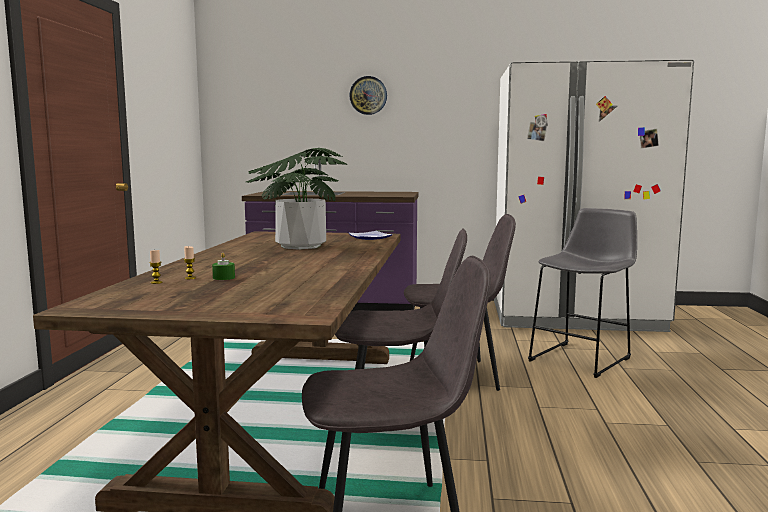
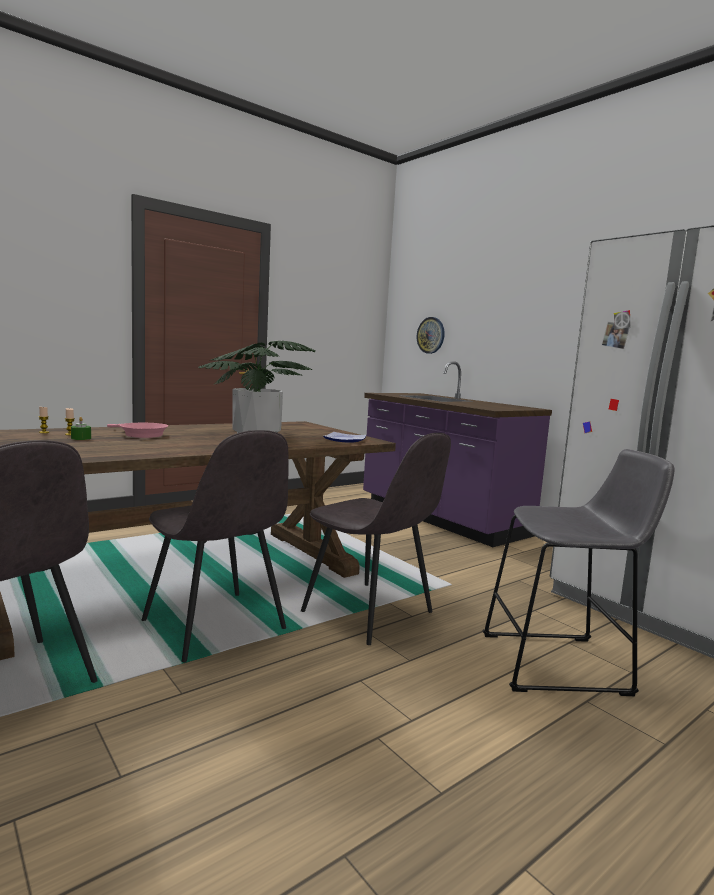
camera: 45 degrees right, 0 degrees up
wall clock [349,76,387,115] -> wall clock moved to [417,317,444,354]
none -> pink frying pan [107,423,168,438]

